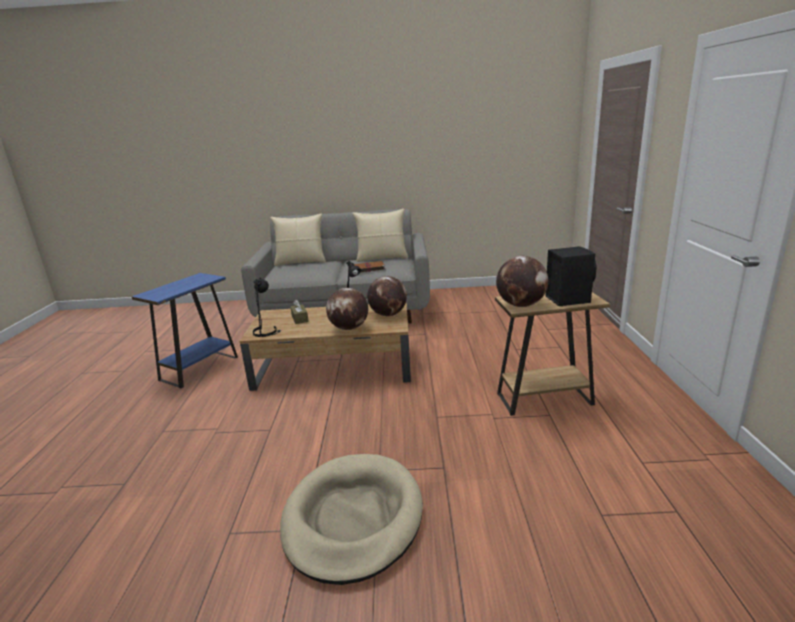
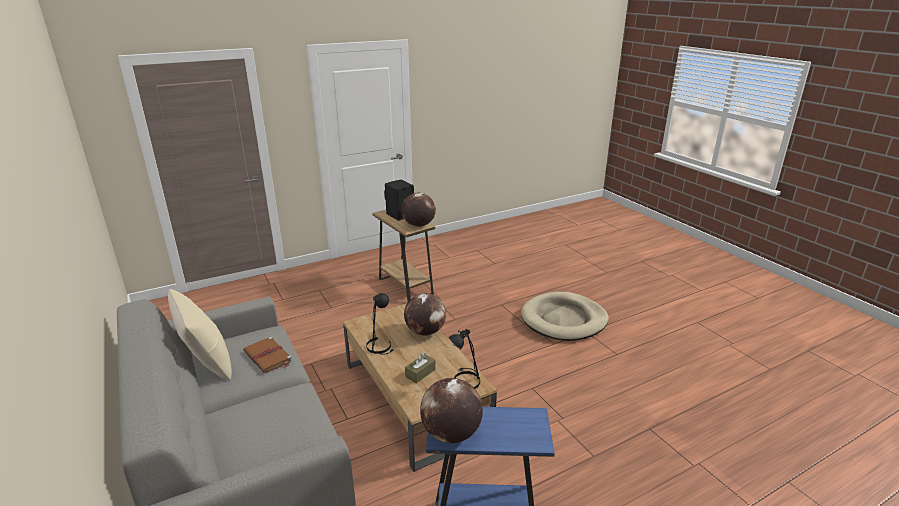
camera: 120 degrees left, 5 degrees up
beige pillow [270,213,326,266] -> none
globe [367,276,407,316] -> globe moved to [420,378,483,443]

